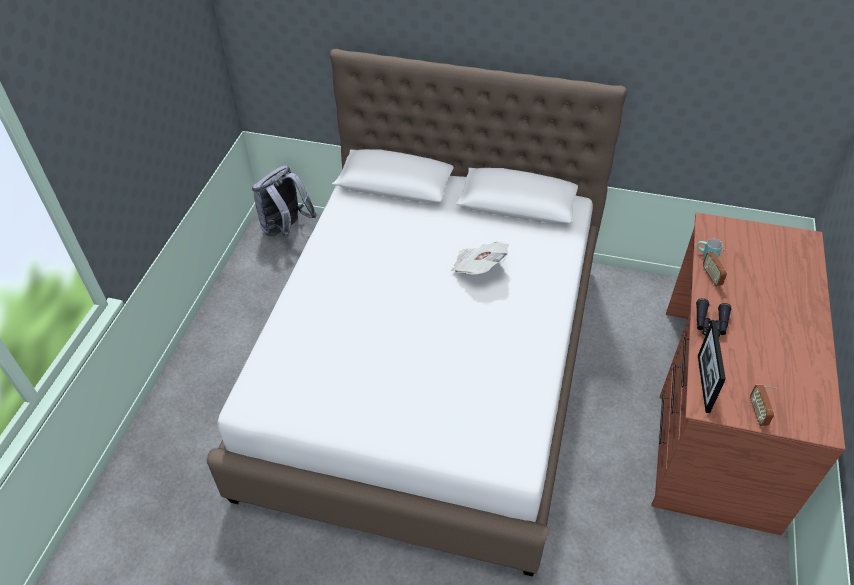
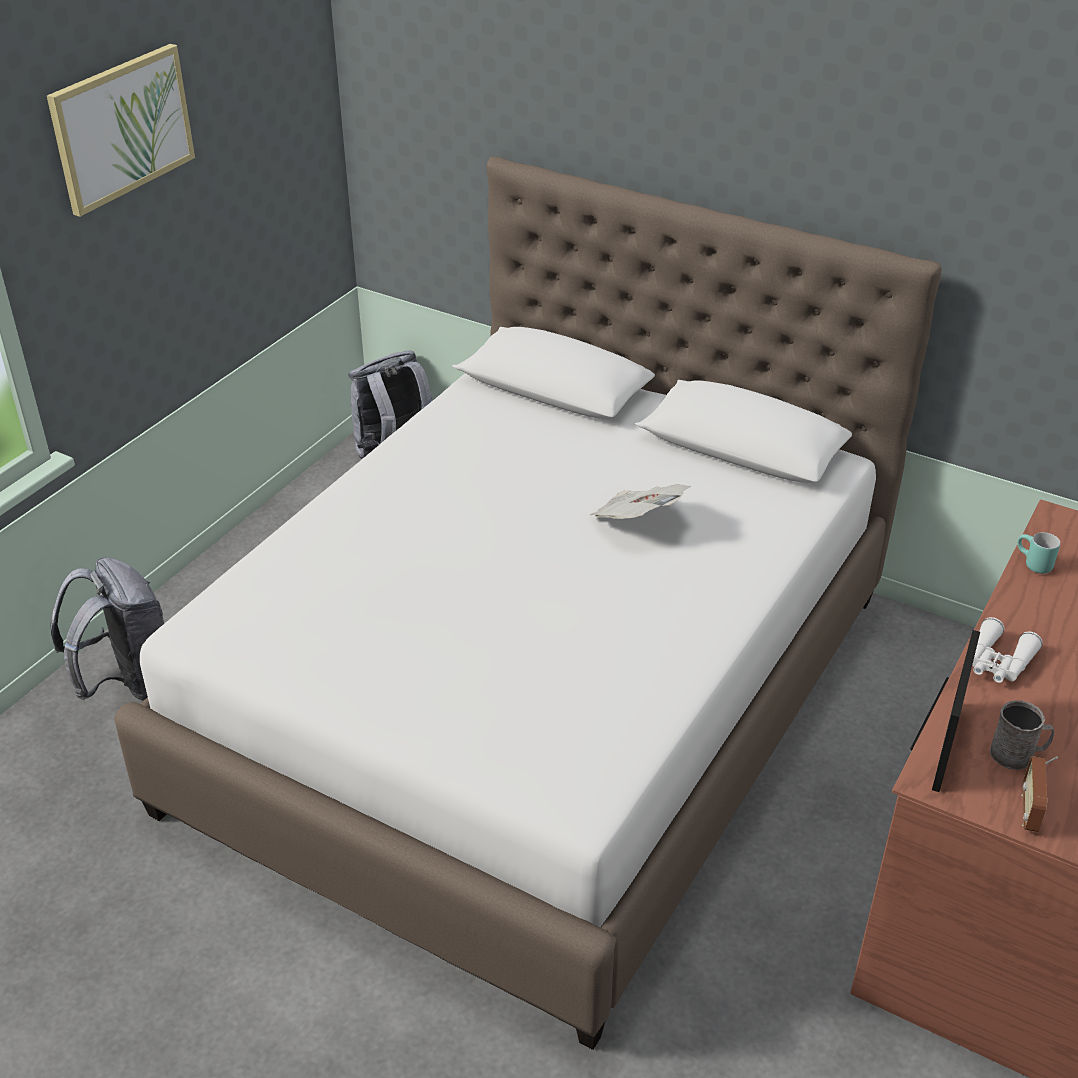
camera: 15 degrees right, 10 degrees down
black binoculars [696,298,732,337] -> white binoculars [972,617,1043,683]
radio [703,250,727,286] -> none
none -> picture [47,44,195,217]
none -> grey backpack [50,557,164,701]
none -> grey mug [990,700,1054,770]

